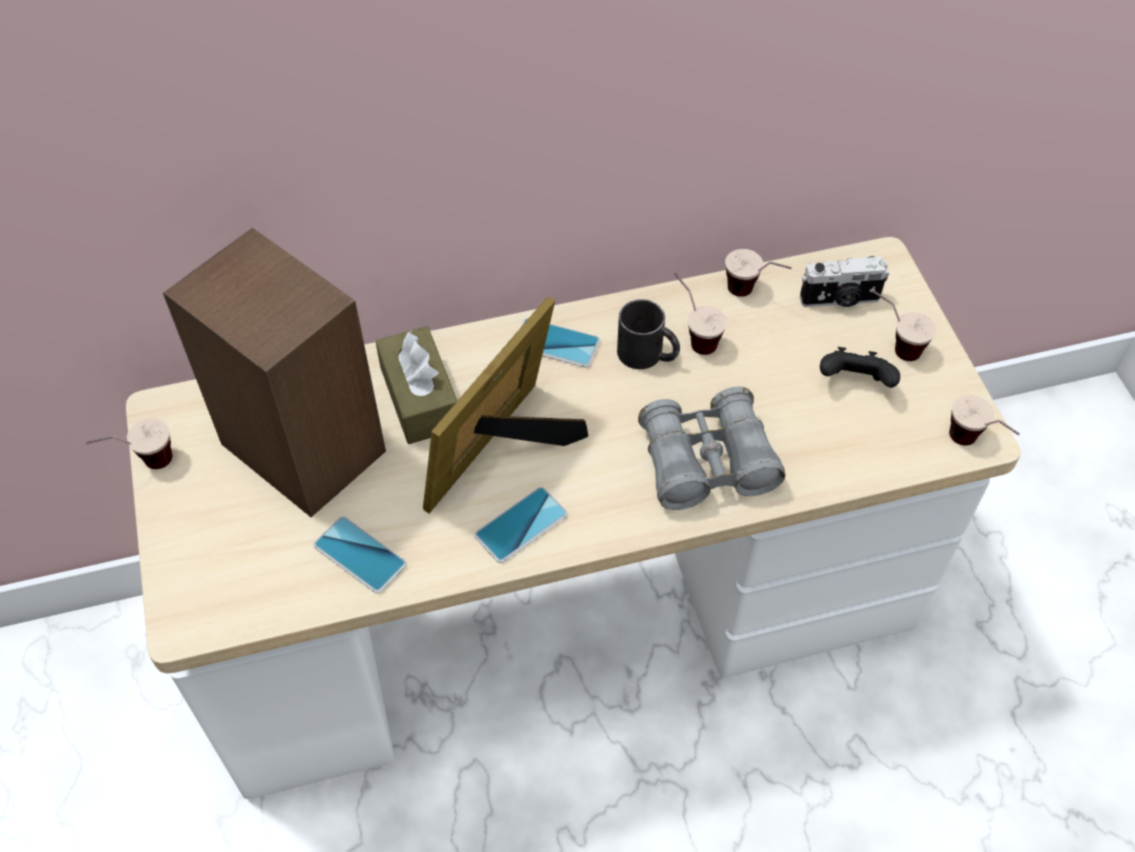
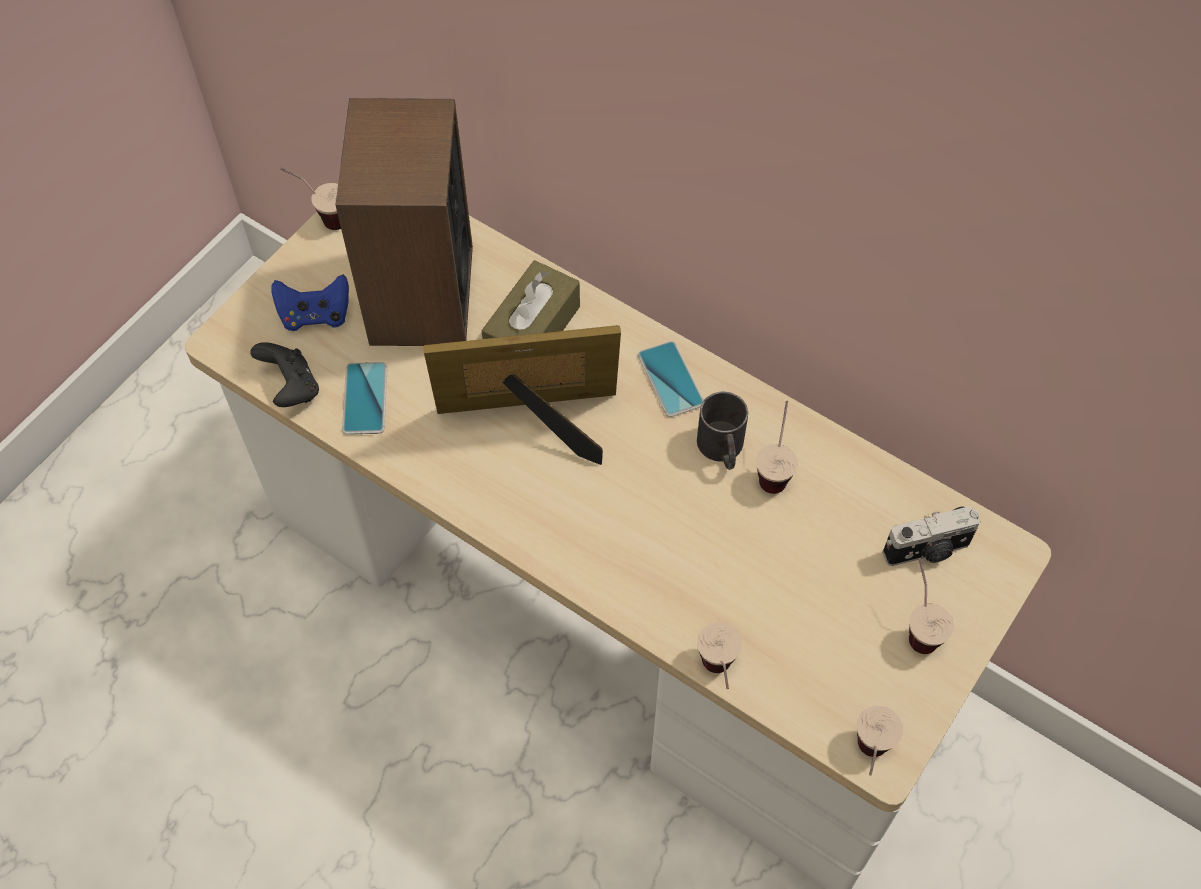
camera: 50 degrees right, 5 degrees up
phone [474,487,568,563] -> none
grey binoculars [638,386,785,510] -> none
cup [725,249,792,297] -> cup moved to [697,622,742,689]
camera [800,256,889,307] -> camera turned 60 degrees counterclockwise [883,506,980,566]
black game controller [820,347,900,388] -> black game controller moved to [250,342,319,407]
none -> blue game controller [271,275,349,331]

